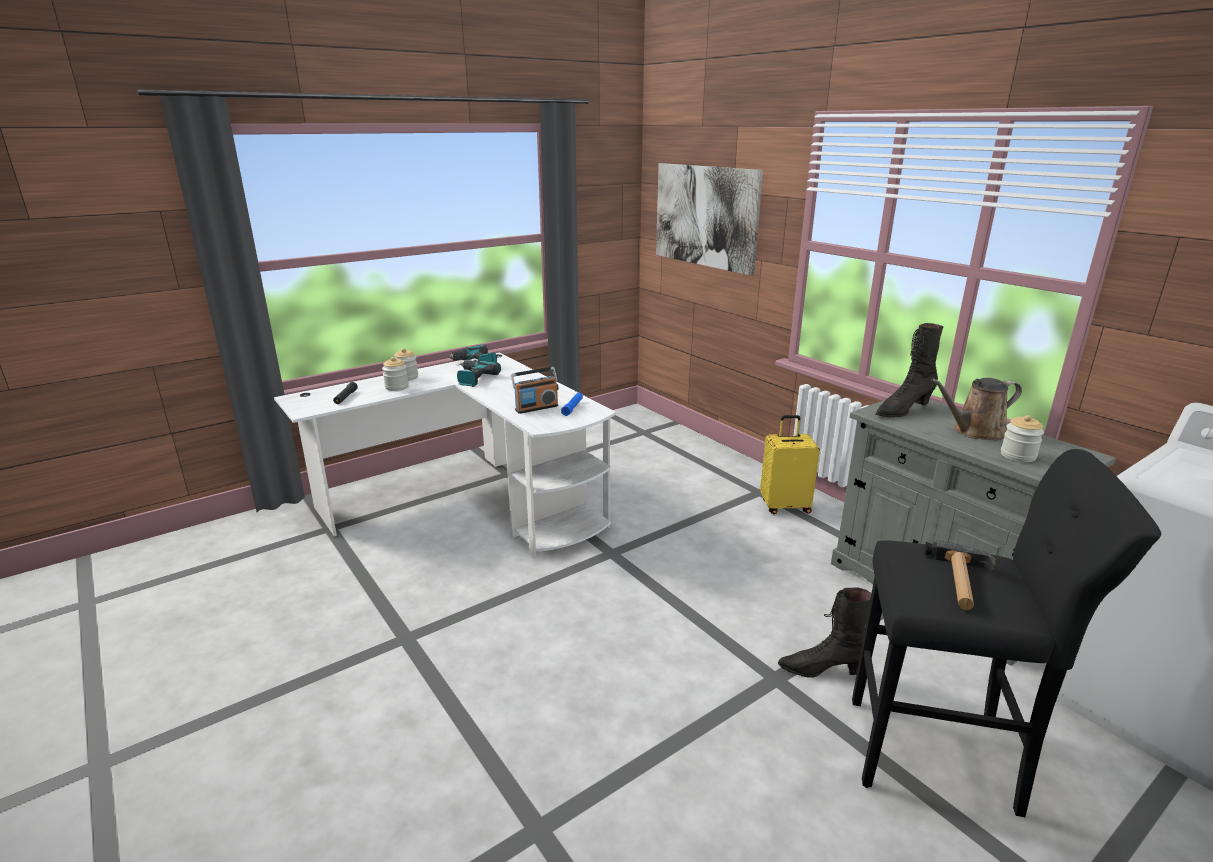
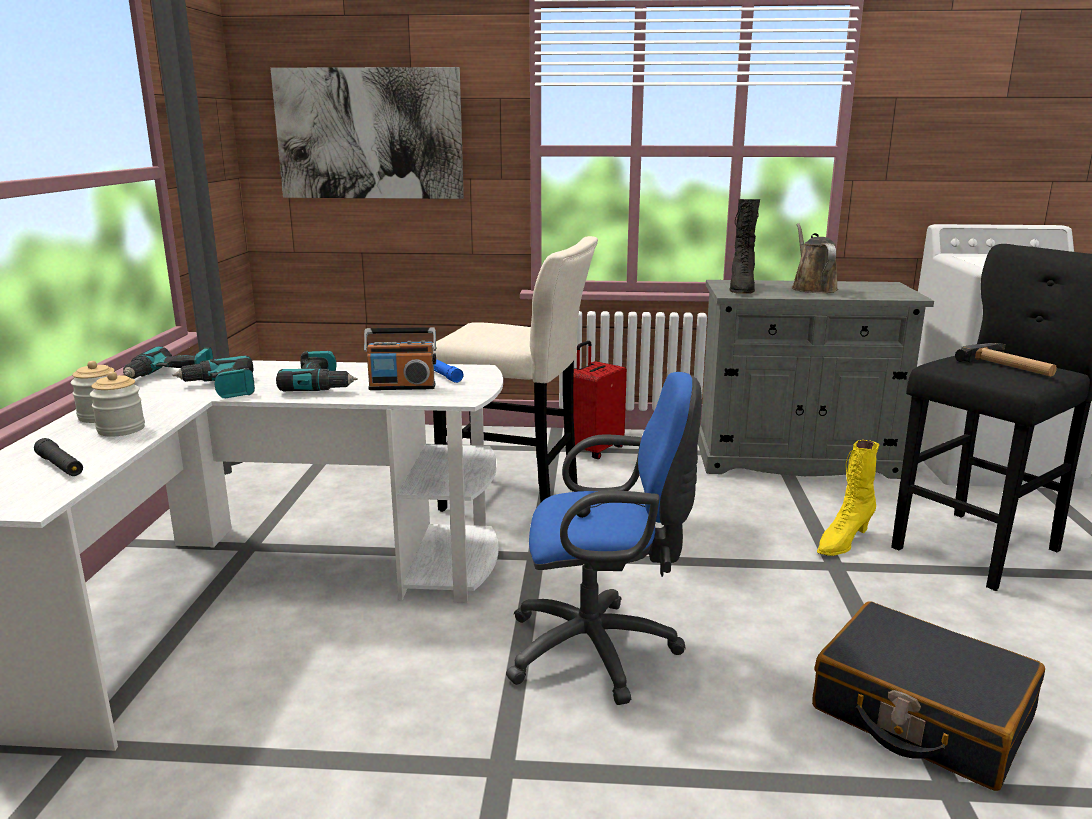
camera: 50 degrees left, 5 degrees down
radio [511,367,559,414] -> radio turned 75 degrees clockwise [364,327,437,390]
yellow suitcase [760,415,820,514] -> red suitcase [573,341,627,459]
black boot [778,587,871,678] -> yellow boot [817,440,879,556]
brown watering can [931,378,1022,440] -> brown watering can turned 150 degrees clockwise [792,223,838,293]
jar [1001,415,1044,462] -> none
none -> power drill [276,351,358,391]
none -> beige stool [433,236,598,512]
none -> blue office chair [506,372,702,705]
none -> black suitcase [812,601,1045,791]

